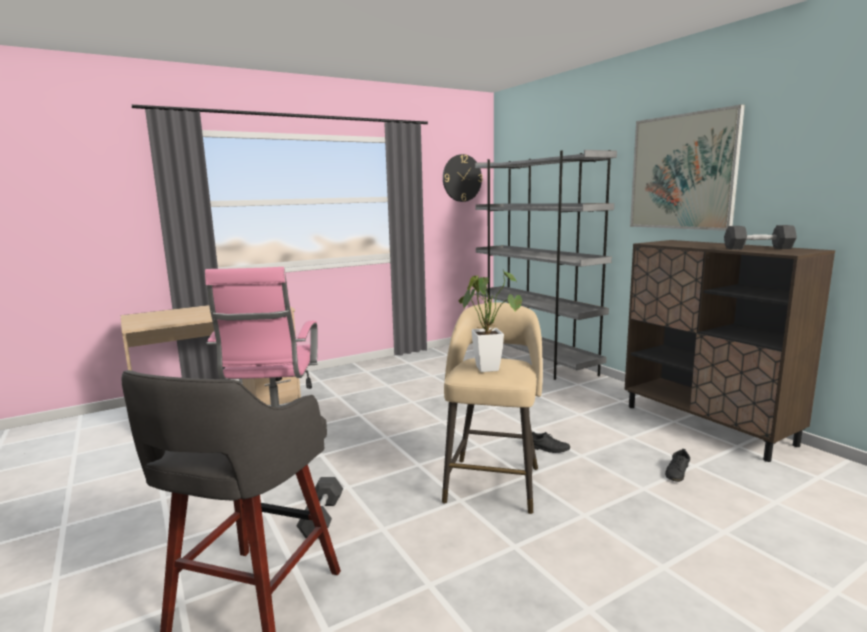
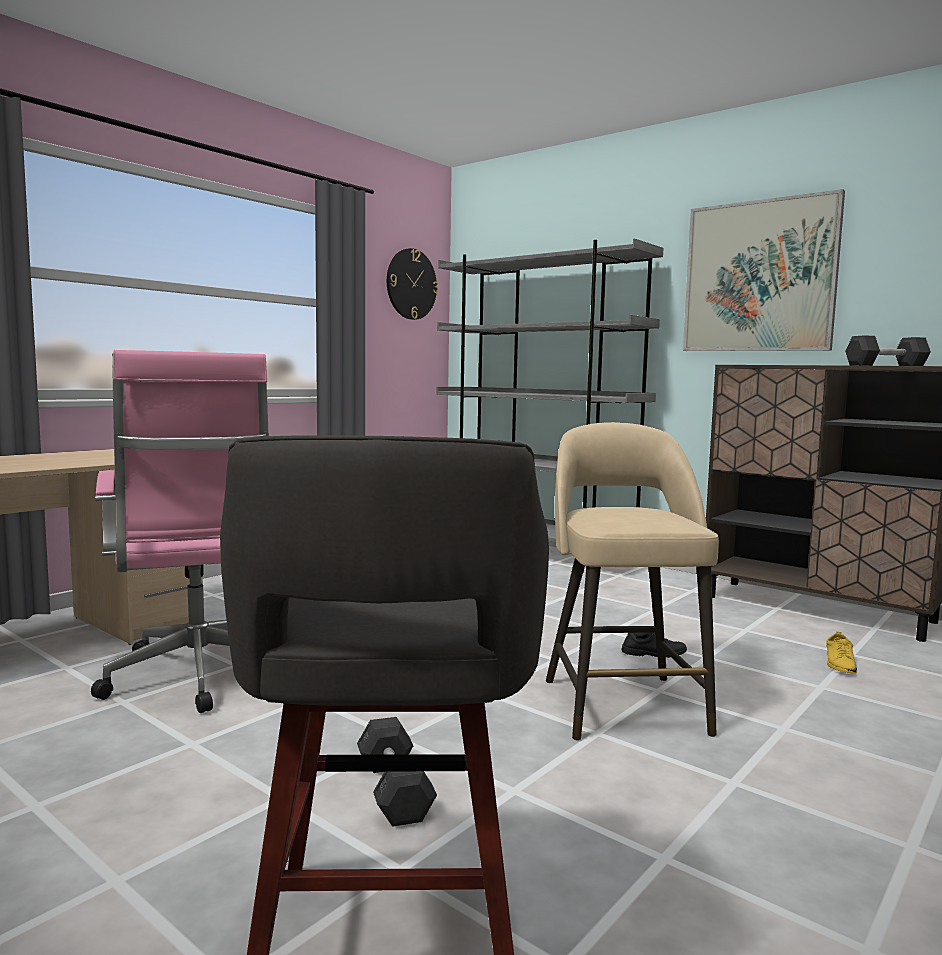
camera: 20 degrees left, 5 degrees down
potted plant [459,270,522,372] -> none
black shoe [665,449,690,482] -> yellow shoe [826,632,857,674]

